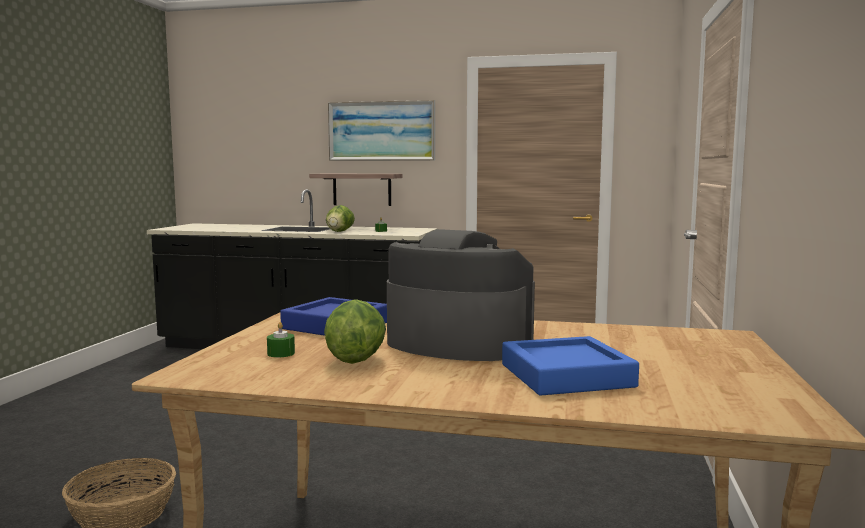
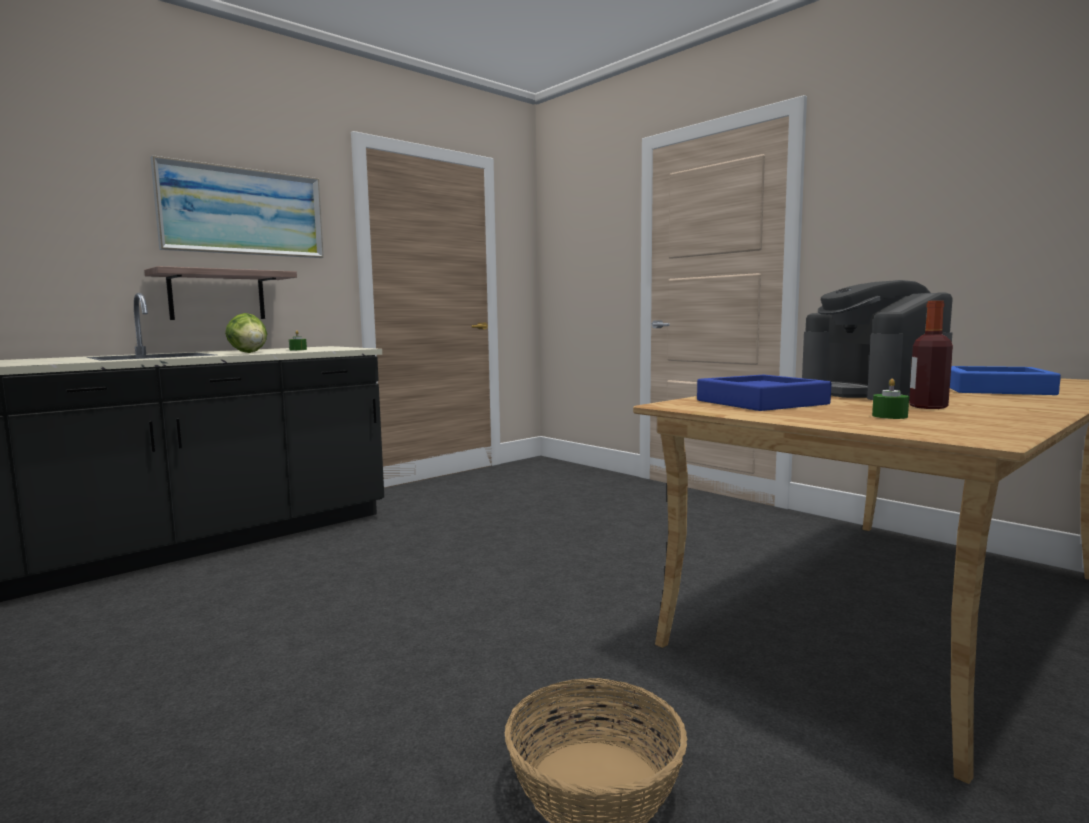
camera: 55 degrees left, 0 degrees up
lettuce [324,299,386,364] -> bottle [909,301,953,409]
coffee machine [387,229,535,361] -> coffee machine turned 75 degrees counterclockwise [802,280,953,400]

